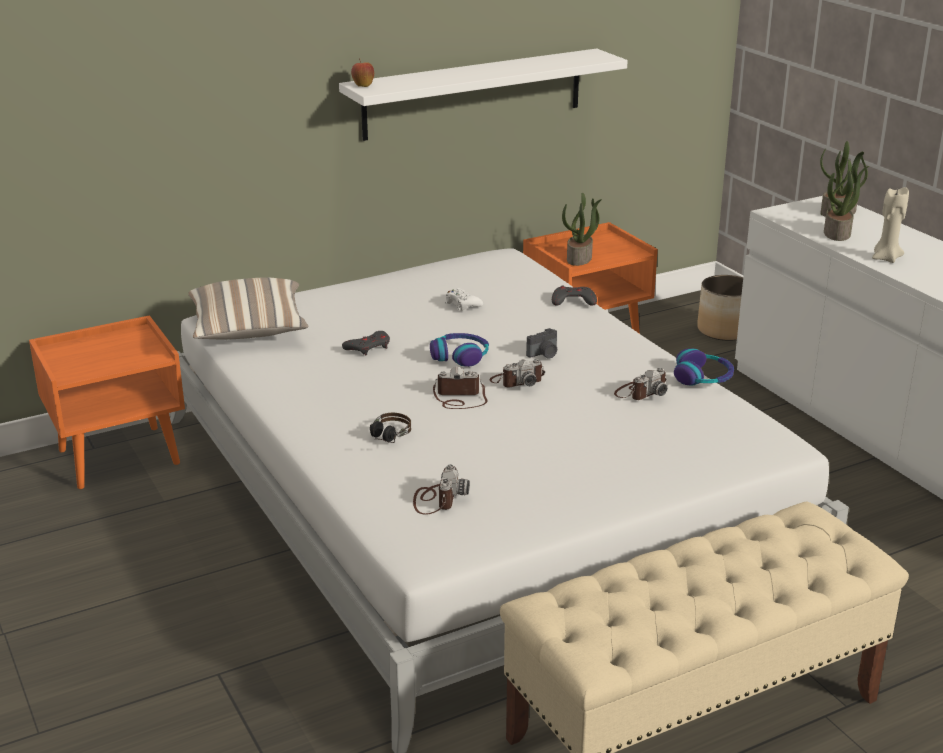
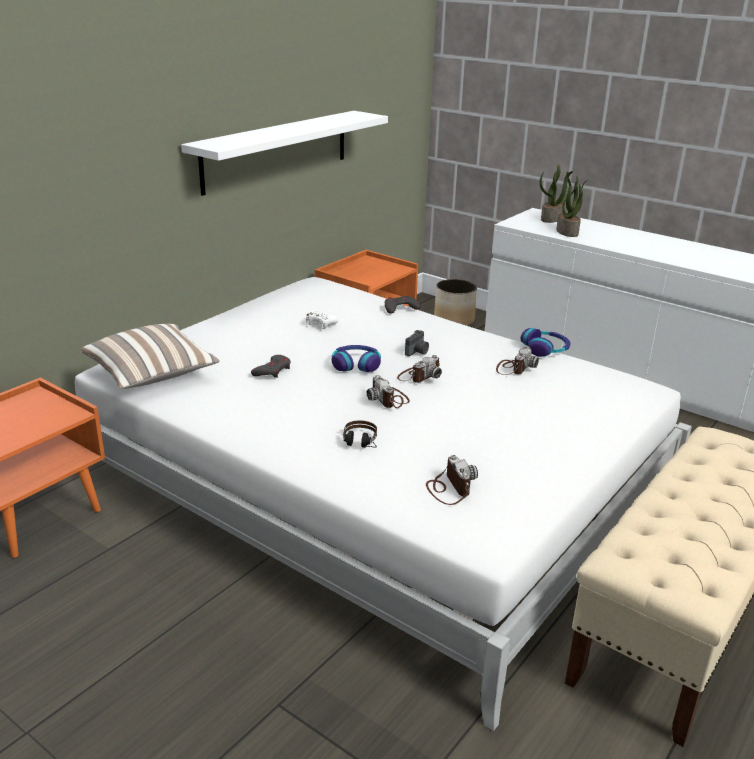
camera: 25 degrees left, 0 degrees up
apple [351,58,374,87] -> none
camera [433,367,487,409] -> camera turned 90 degrees counterclockwise [367,375,410,408]
potted plant [562,192,602,266] -> none
beige candle [872,187,909,263] -> none

